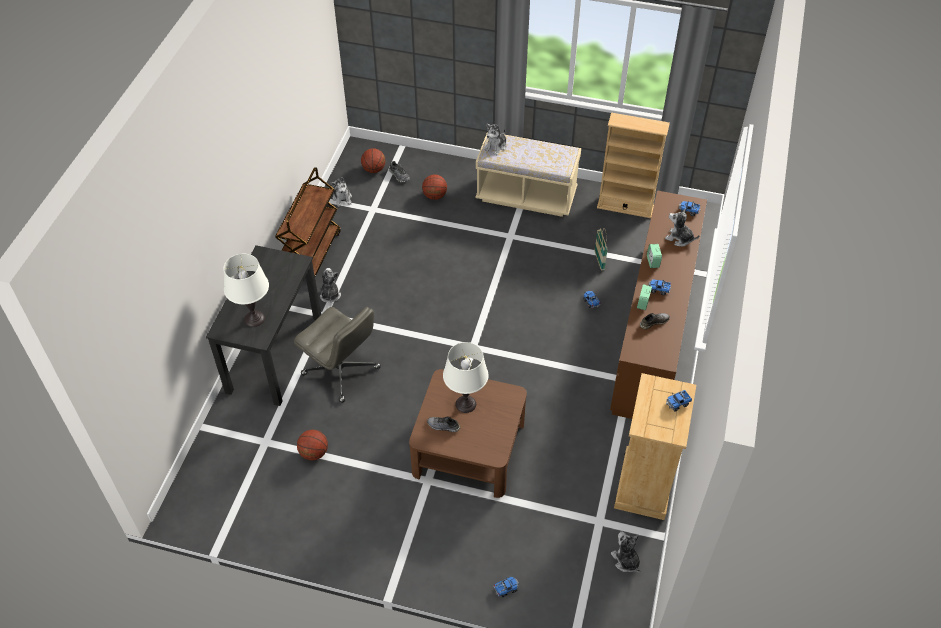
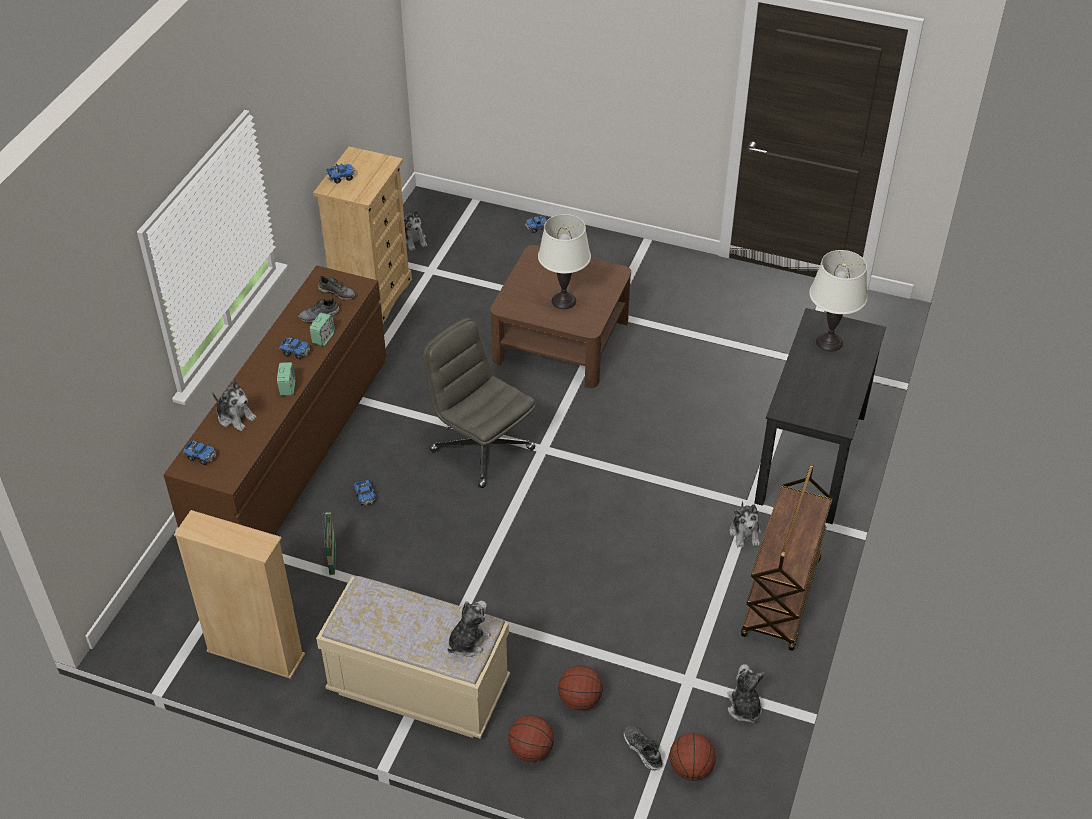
camera: 175 degrees left, 5 degrees down
grey office chair [294,307,381,403] -> grey office chair moved to [423,318,536,488]
basketball [297,430,328,461] -> basketball moved to [508,715,554,762]
grey shoe [427,416,460,432] -> grey shoe moved to [318,276,356,300]

